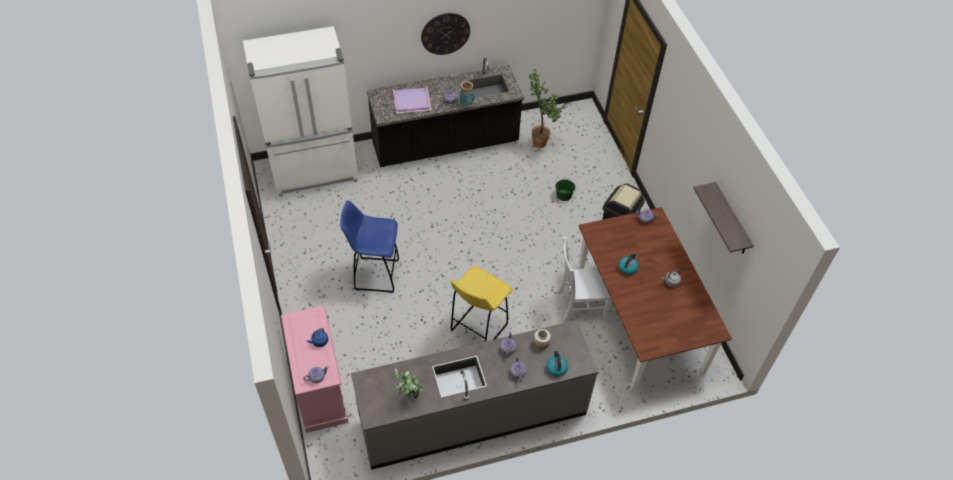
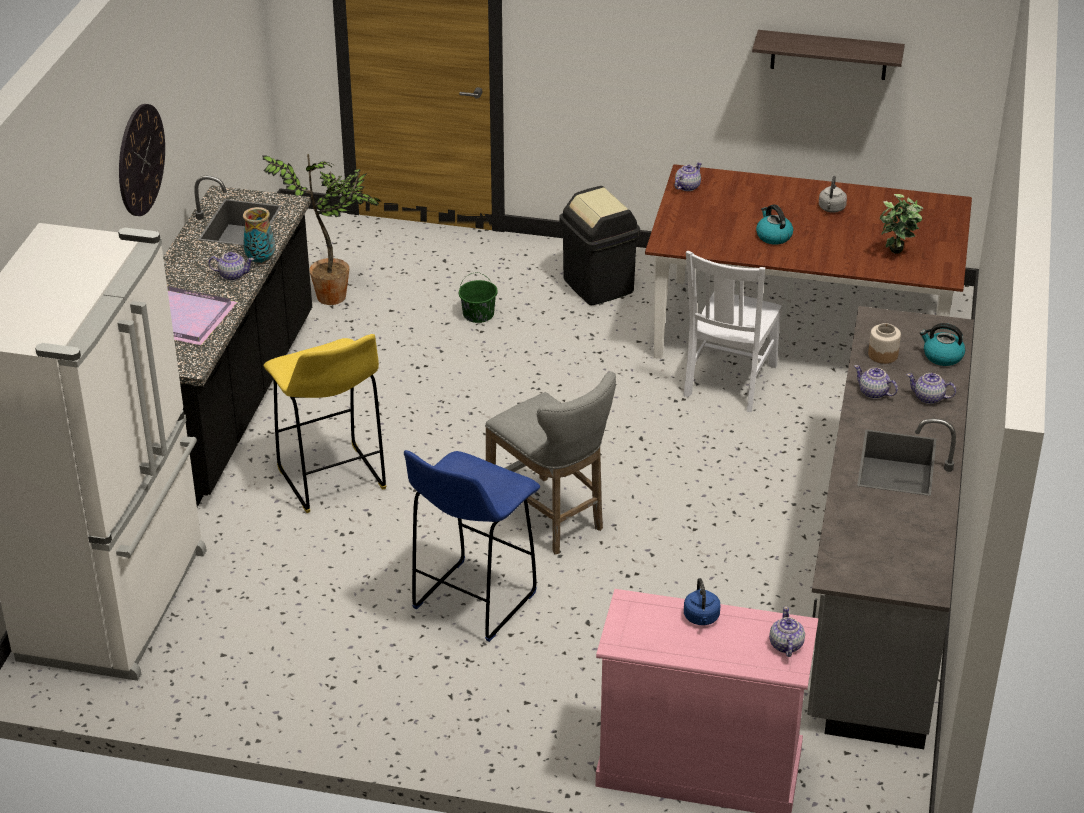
camera: 60 degrees left, 15 degrees down
potted plant [394,368,424,398] -> potted plant moved to [880,194,923,254]
yellow stool [450,266,513,341] -> yellow stool moved to [263,334,386,513]
none -> grey stool [485,372,616,554]

